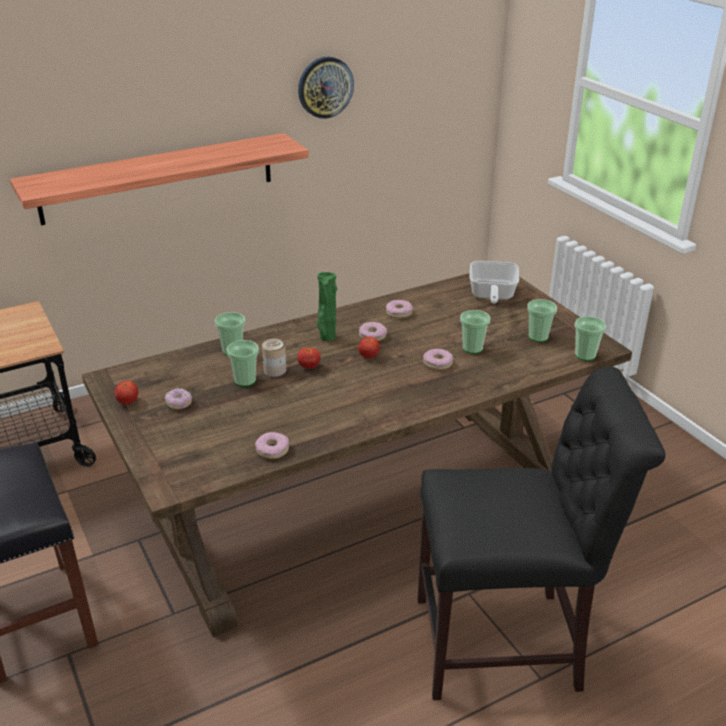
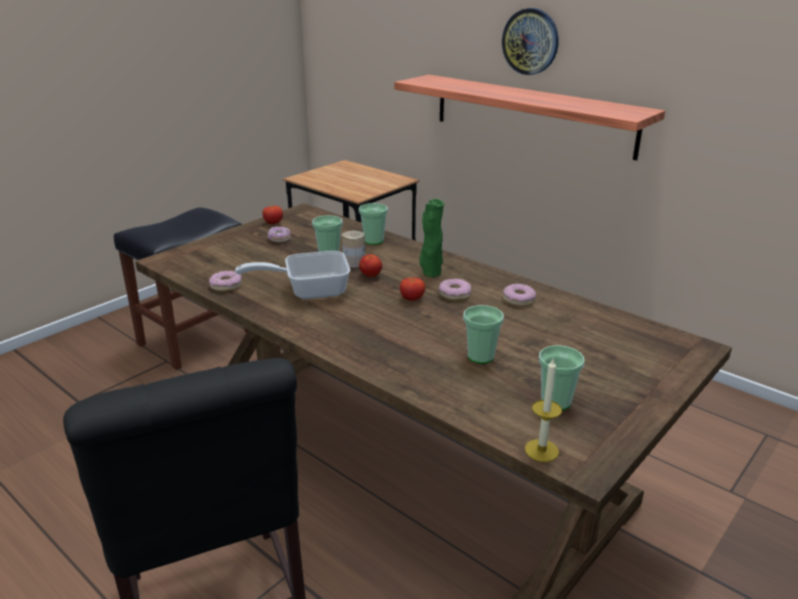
camera: 70 degrees right, 5 degrees down
wall clock [298,56,354,119] -> wall clock moved to [502,8,559,75]
donut [423,348,453,370] -> none
frying pan [469,261,519,304] -> frying pan moved to [235,251,350,299]
cup [575,316,606,361] -> candle [525,359,562,462]

